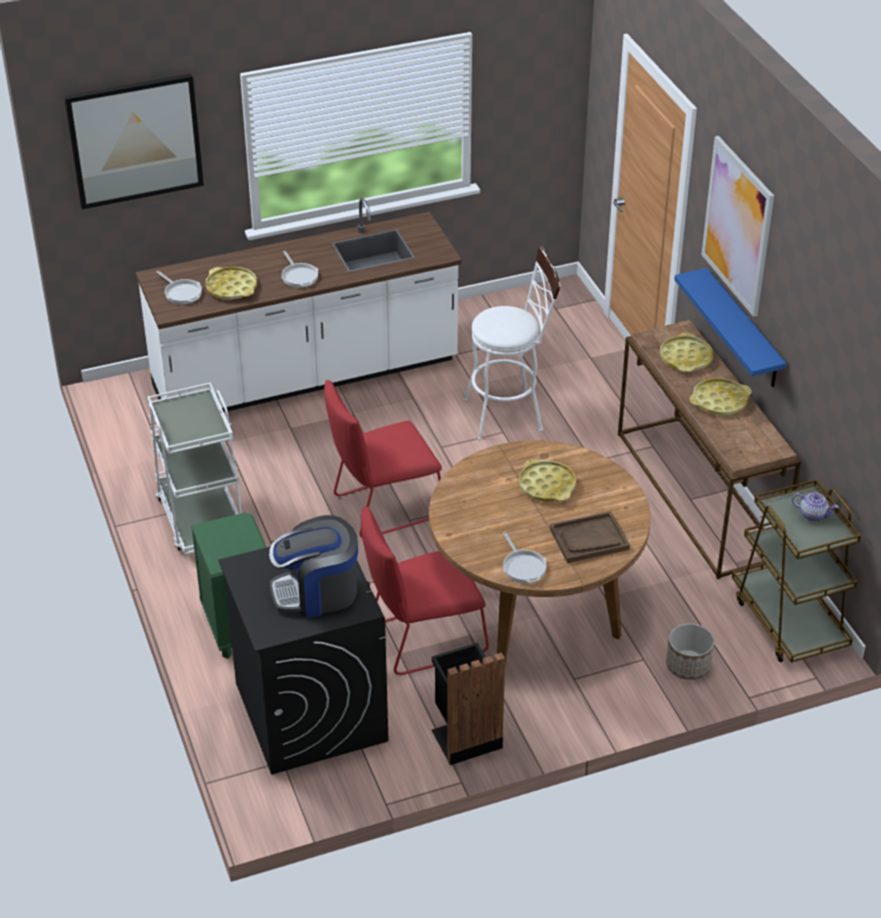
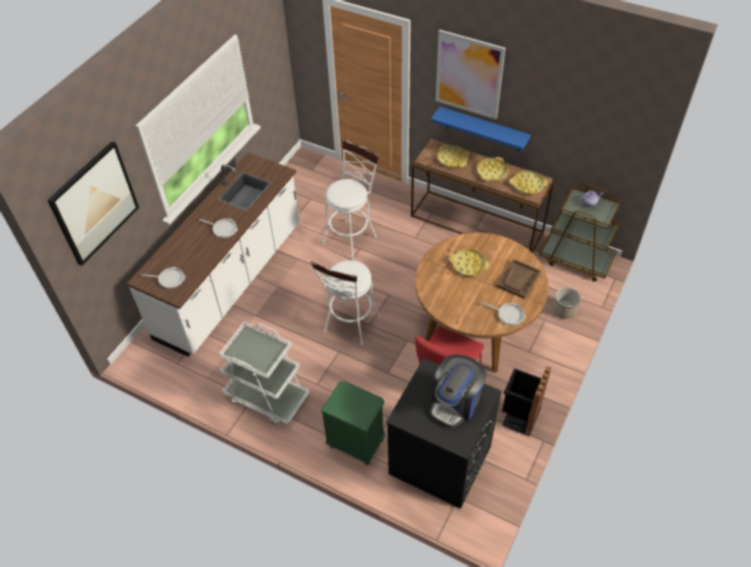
camera: 40 degrees left, 10 degrees up
yellow tray [206,267,257,300] -> yellow tray moved to [510,171,548,194]
red chair [324,380,442,537] -> white stool [310,260,380,345]

